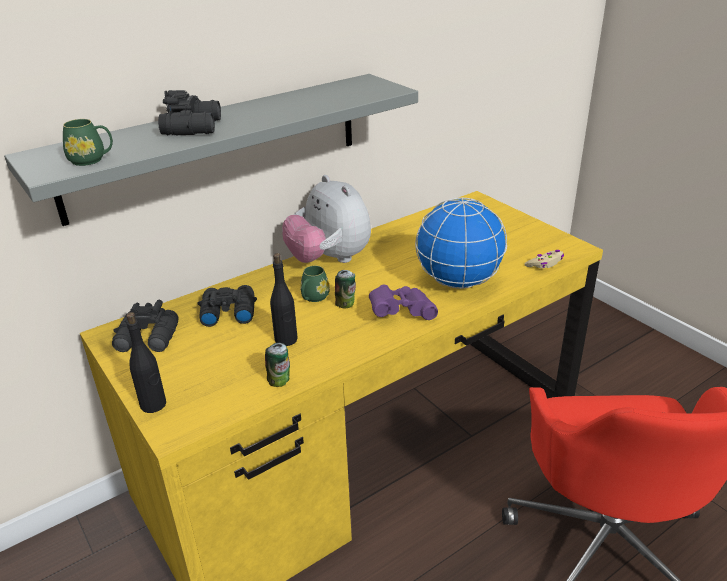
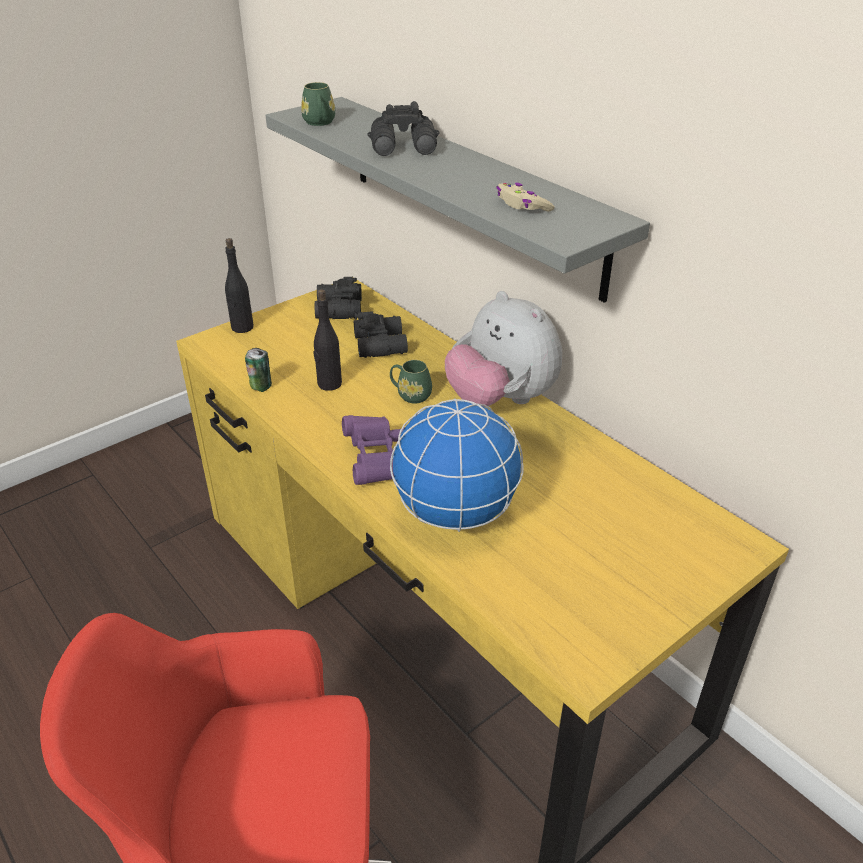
camera: 85 degrees right, 5 degrees up
plush toy [282,175,371,263] -> plush toy turned 90 degrees counterclockwise [445,291,562,407]
can [335,270,356,308] -> none
beige game controller [524,250,564,268] -> beige game controller moved to [496,183,555,212]

